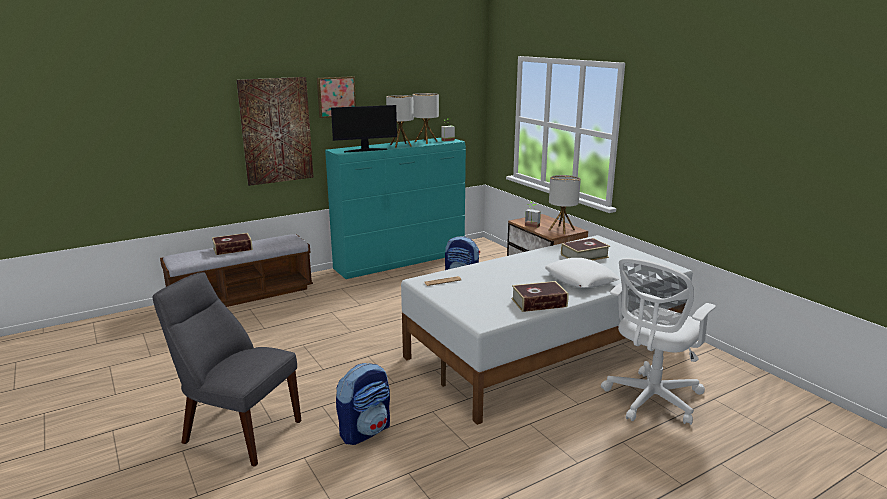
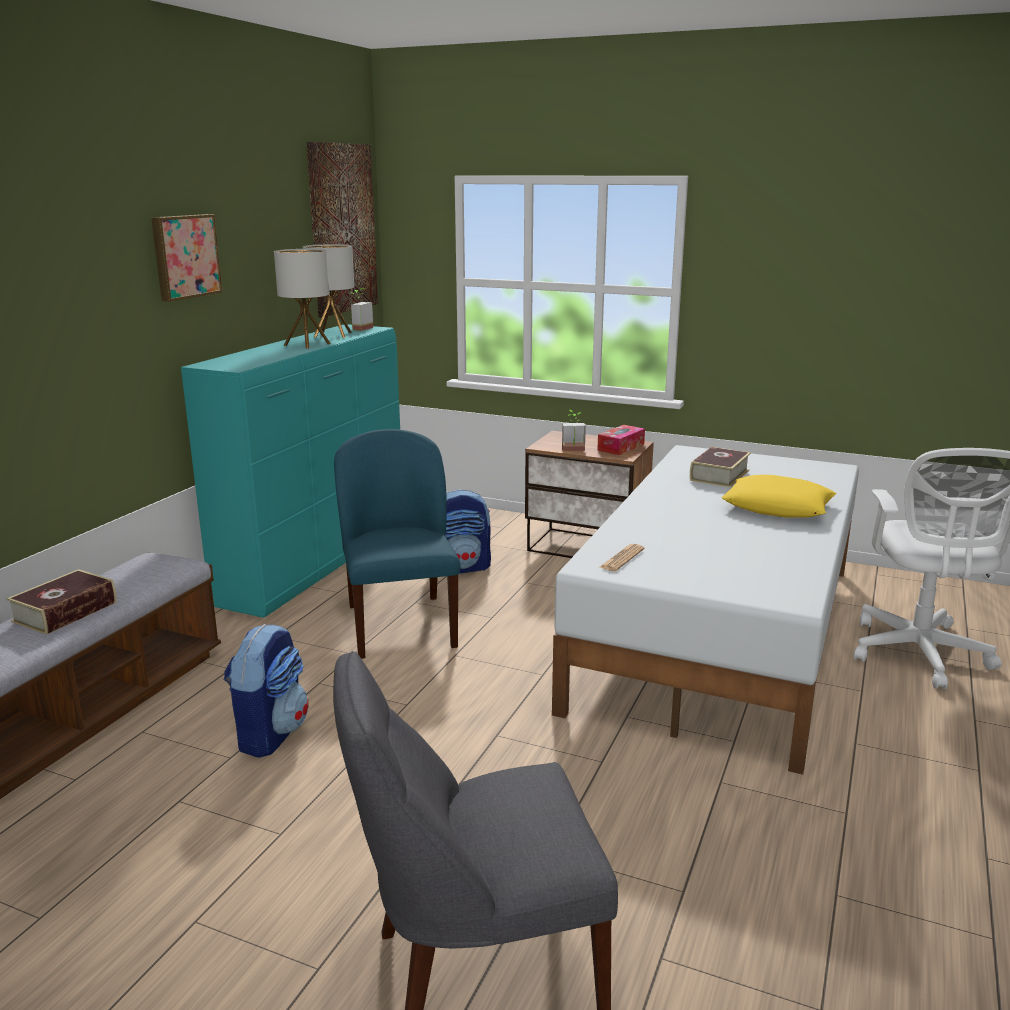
camera: 35 degrees left, 0 degrees up
picture [236,77,314,186] -> picture moved to [306,142,378,317]
monitor [331,105,397,152] -> none
backpack [336,363,390,445] -> backpack moved to [224,624,309,758]
book [511,281,568,312] -> none
white pillow [545,258,620,288] -> yellow pillow [722,475,836,518]
table lamp [549,175,581,234] -> tissue box [597,425,645,455]
none -> blue chair [334,429,461,659]

